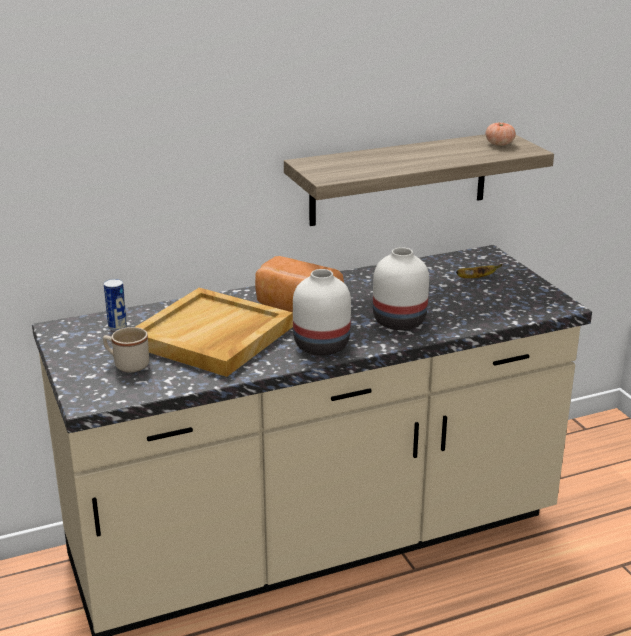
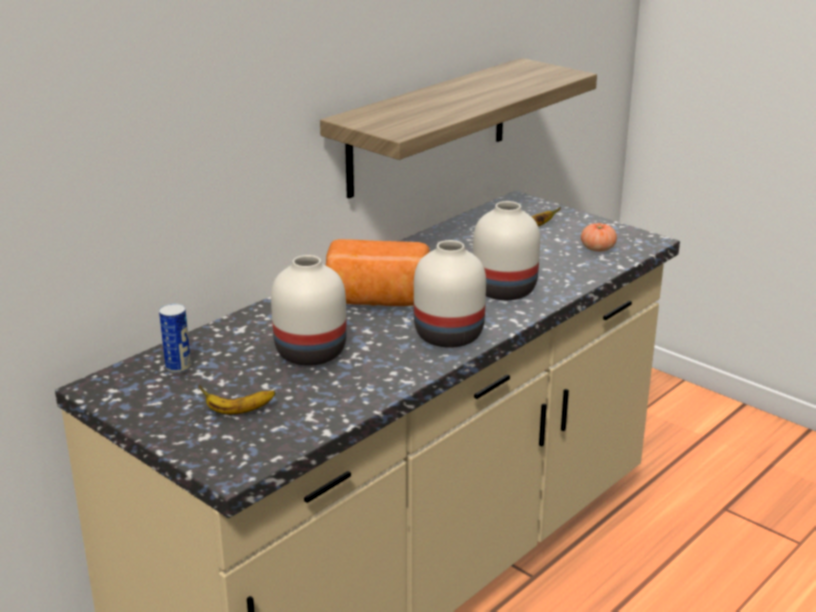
camera: 25 degrees left, 0 degrees up
beige mug [103,327,149,372] -> banana [199,386,275,415]
beige tray [136,288,293,377] -> white vase [271,255,347,366]
tomato [486,123,516,146] -> tomato moved to [581,223,617,252]

